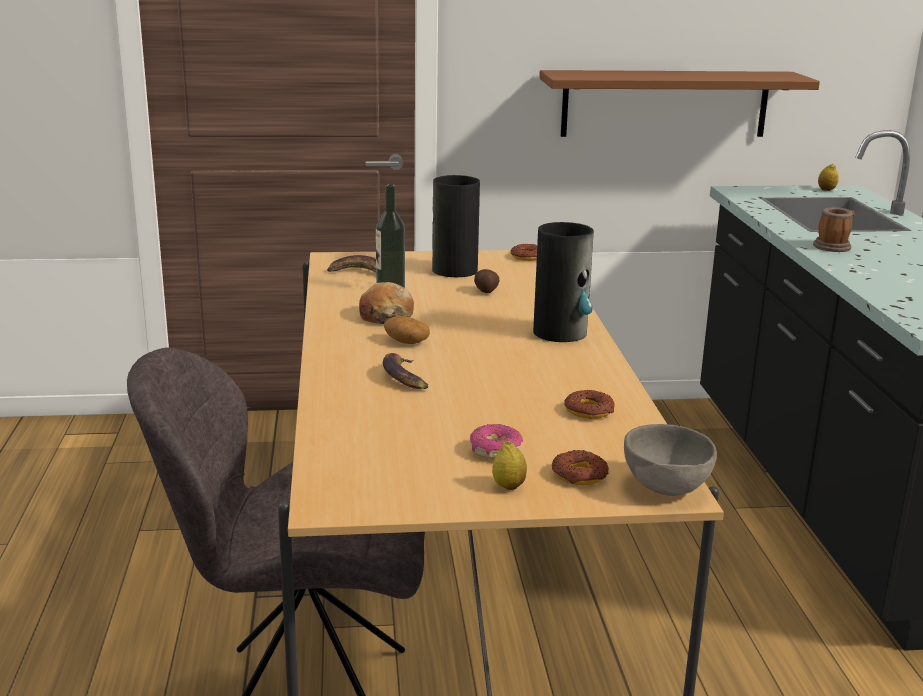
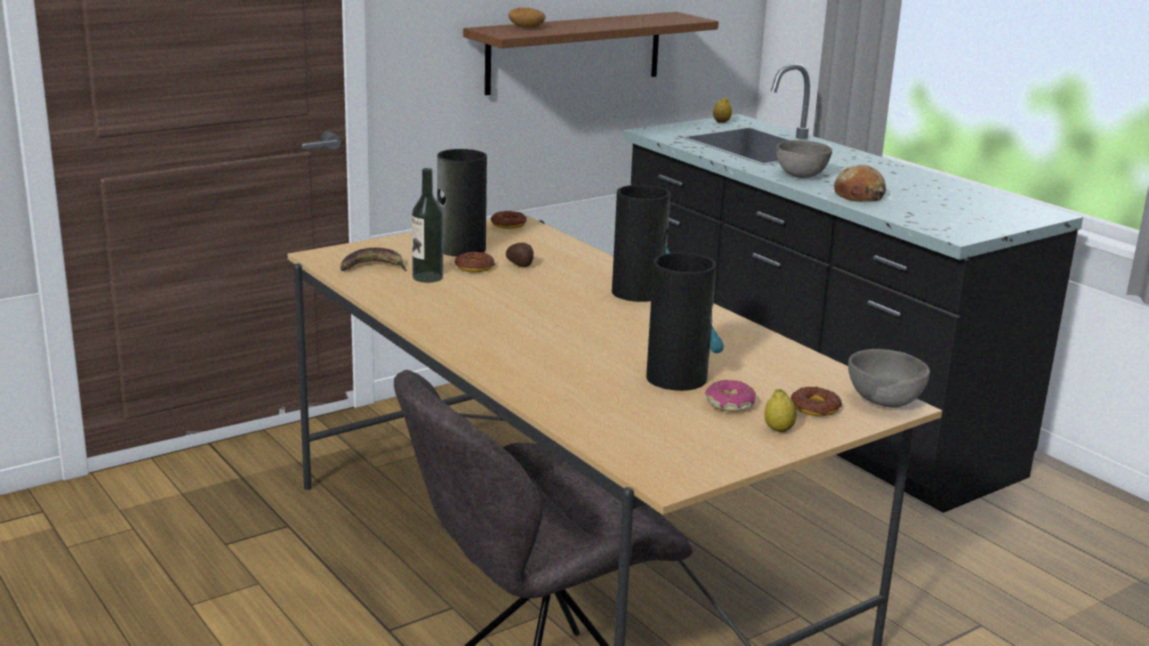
camera: 30 degrees left, 0 degrees up
bread [359,282,414,324] -> bread moved to [834,165,886,202]
banana [383,353,428,389] -> none
potato [384,316,430,344] -> potato moved to [508,8,546,28]
donut [564,390,615,419] -> donut moved to [455,252,495,272]
mug [813,207,855,252] -> grey bowl [776,140,832,178]
none -> vase [646,253,724,391]

